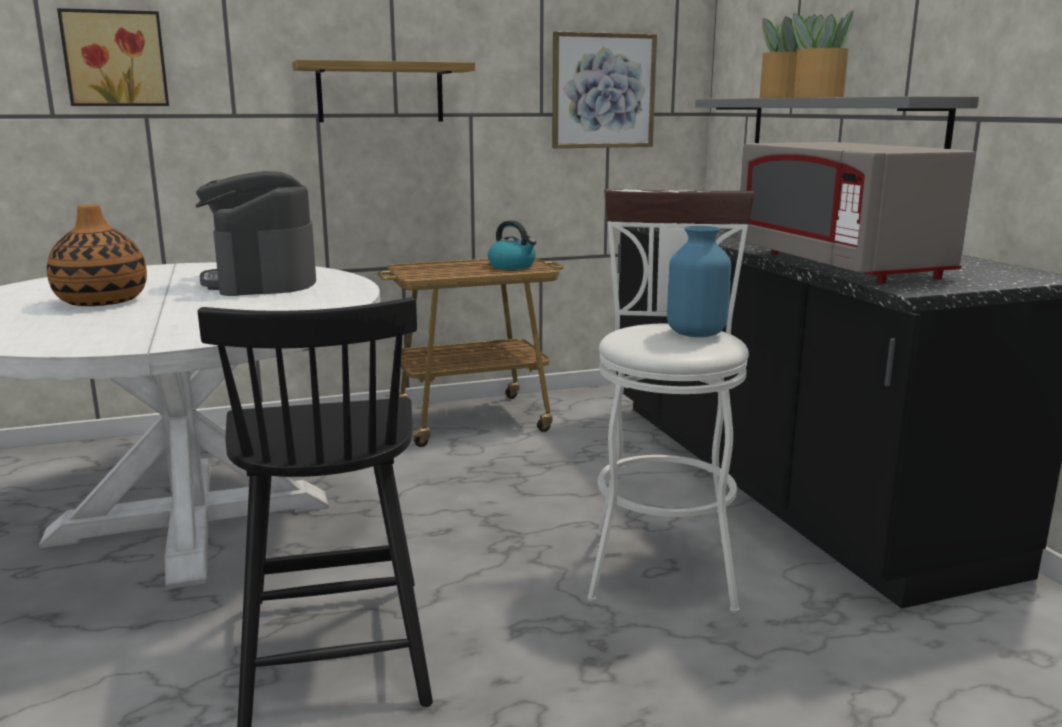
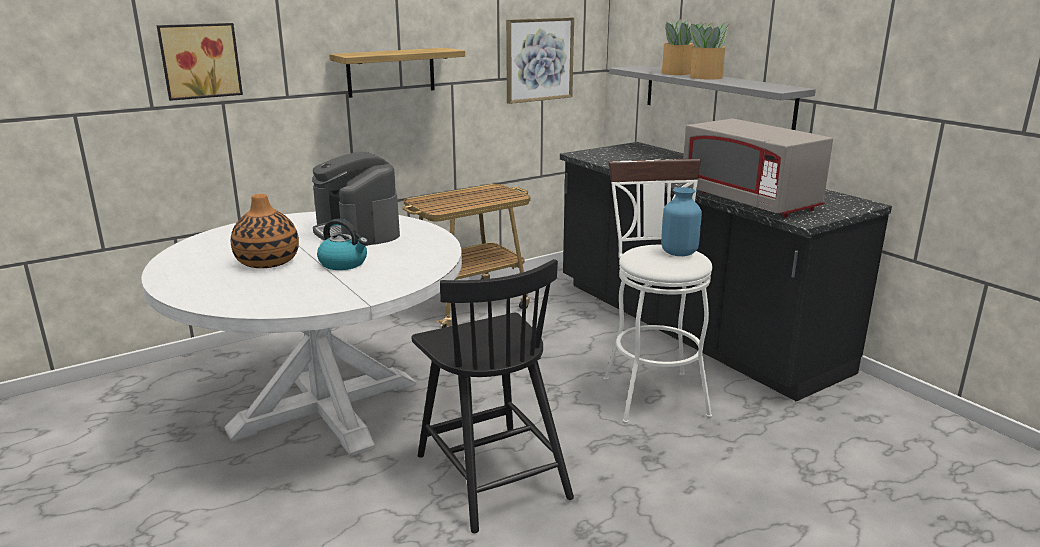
camera: 15 degrees left, 5 degrees up
kettle [488,220,536,270] -> kettle moved to [317,219,368,270]

